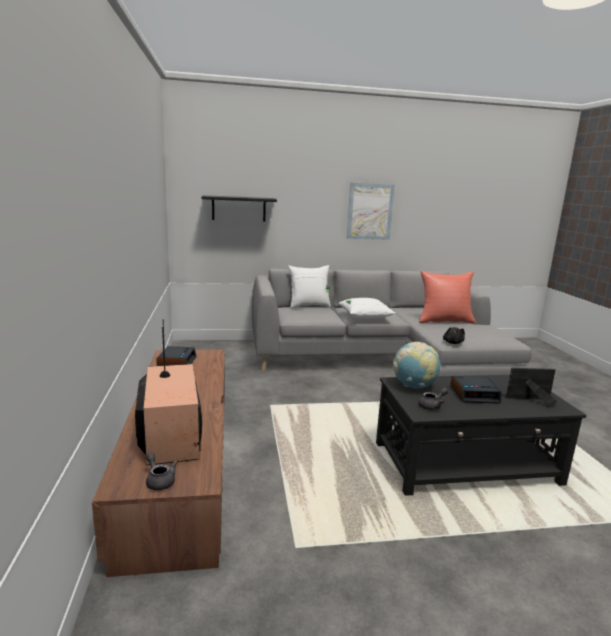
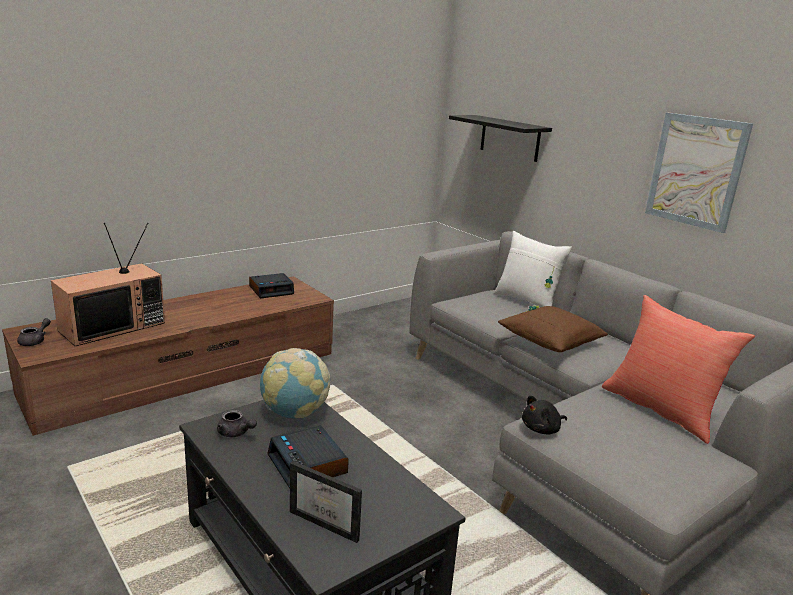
camera: 60 degrees right, 5 degrees up
white pillow [338,298,396,318] -> brown pillow [498,306,608,352]
picture frame [506,368,556,407] -> picture frame turned 150 degrees clockwise [290,461,362,543]

